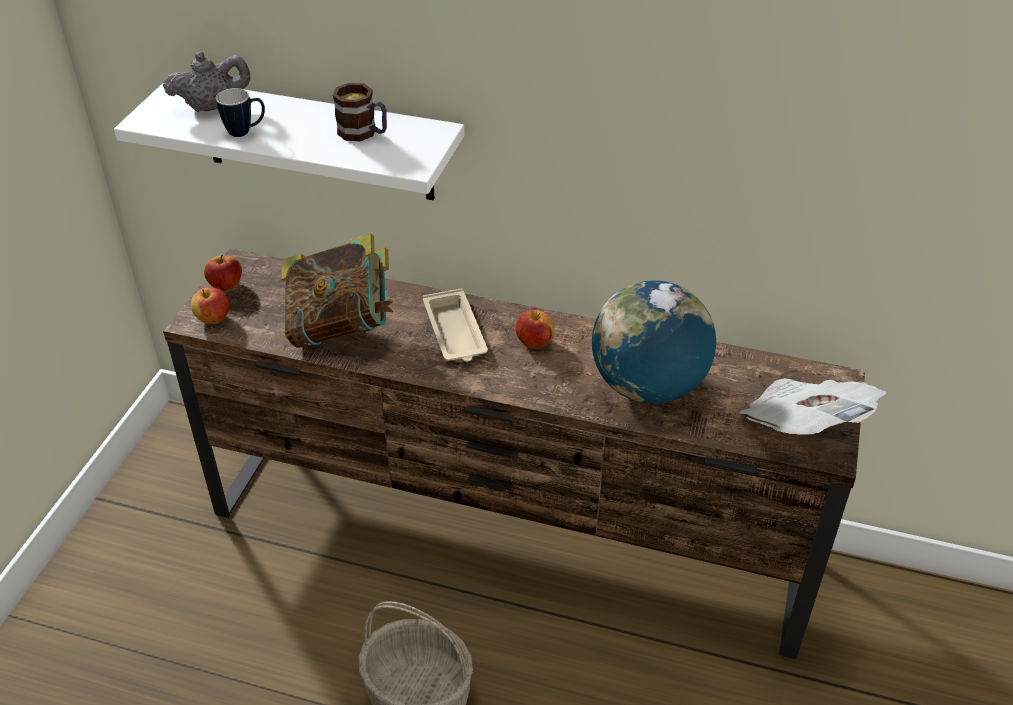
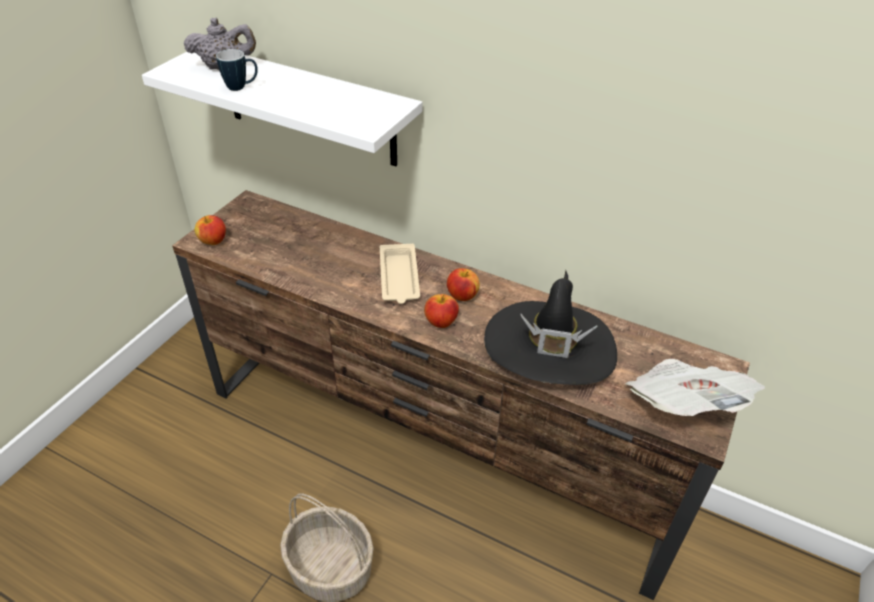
camera: 10 degrees right, 0 degrees up
apple [204,255,242,291] -> apple moved to [424,294,459,328]
book [282,234,393,348] -> none
mug [333,83,387,141] -> none
globe [592,280,716,404] -> black hat [484,270,617,385]

